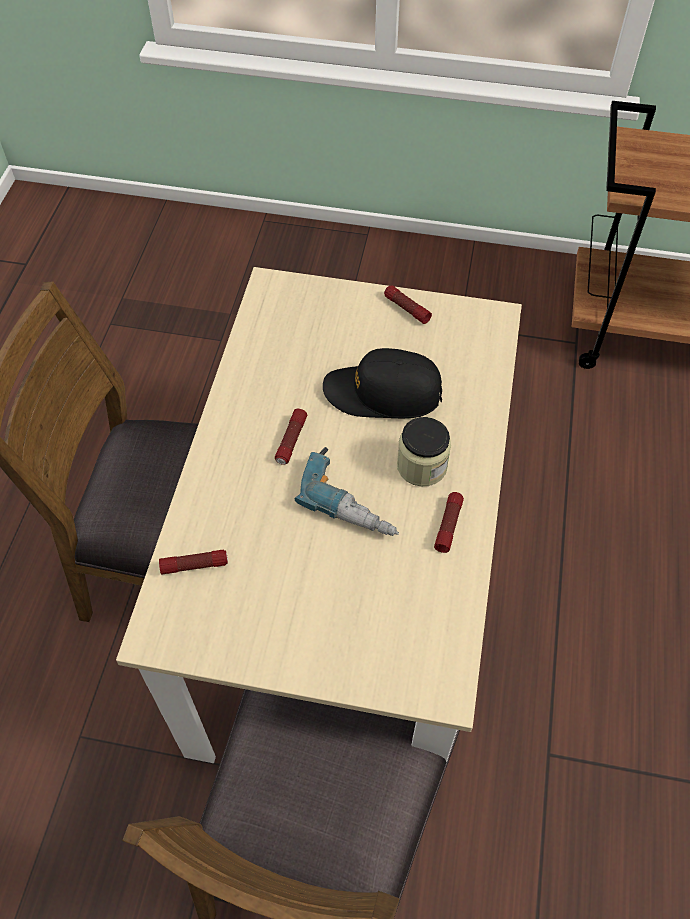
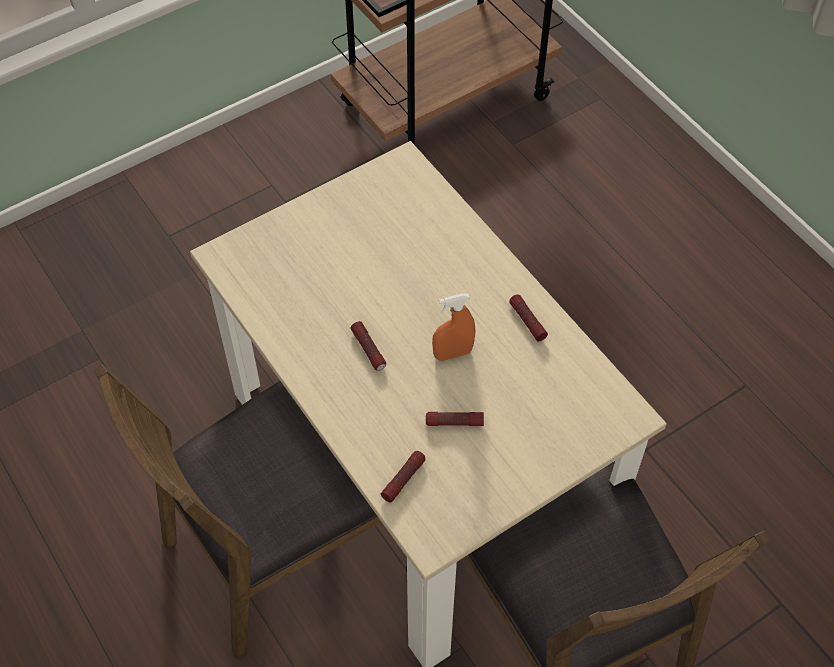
camera: 45 degrees left, 0 degrees up
power drill [295,447,399,536] -> orange spray bottle [432,293,475,361]
black cap [323,348,442,418] -> none
flashlight [384,285,432,324] -> flashlight moved to [426,412,484,426]
jar [397,417,451,486] -> none

